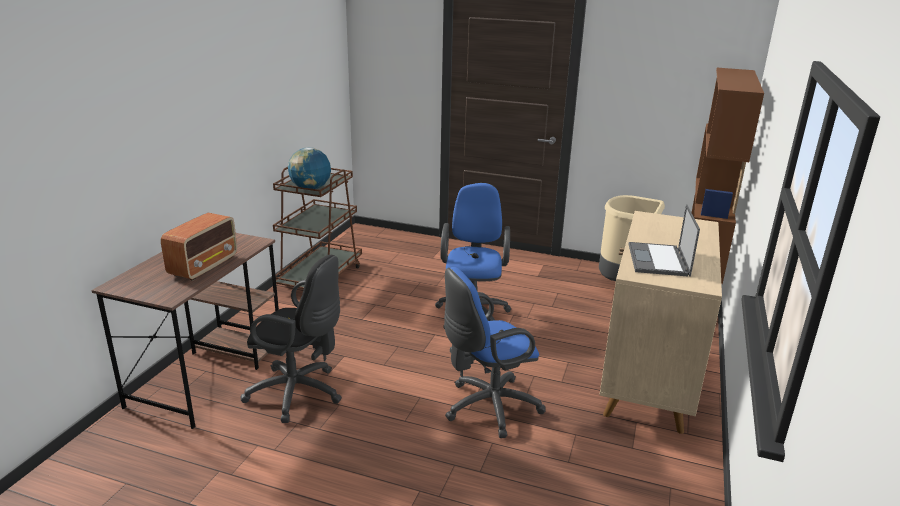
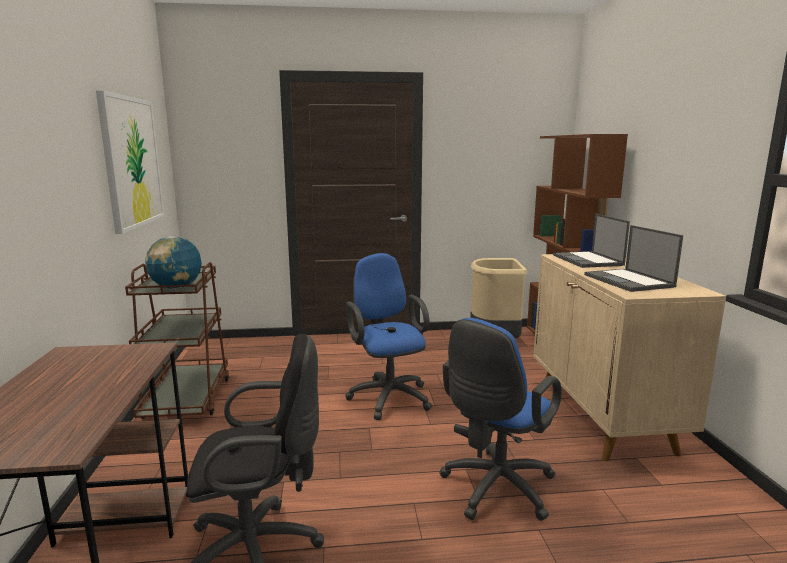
camera: 25 degrees left, 10 degrees down
radio [161,213,237,281] -> none
none -> picture [96,90,165,234]
none -> laptop [553,214,630,268]

